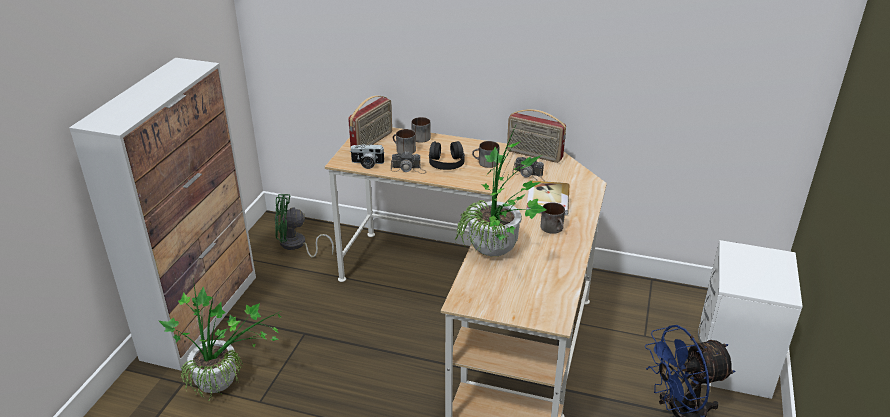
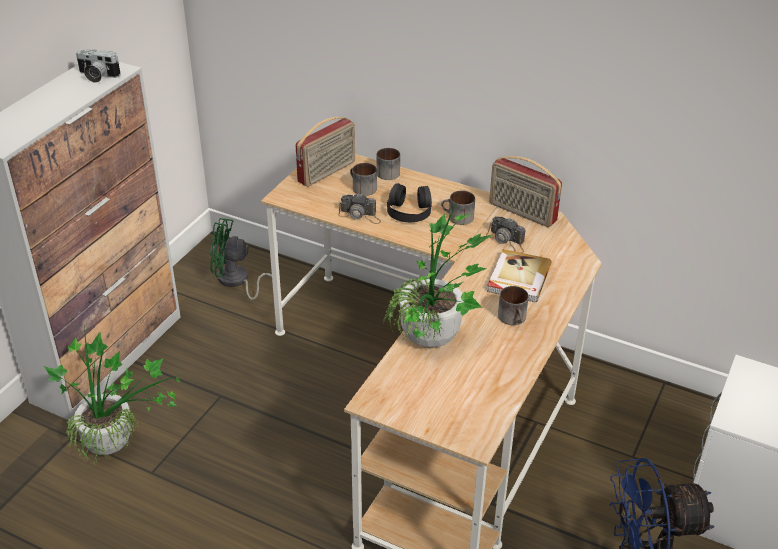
camera: 10 degrees right, 5 degrees up
camera [351,144,385,169] -> camera moved to [76,49,121,83]

